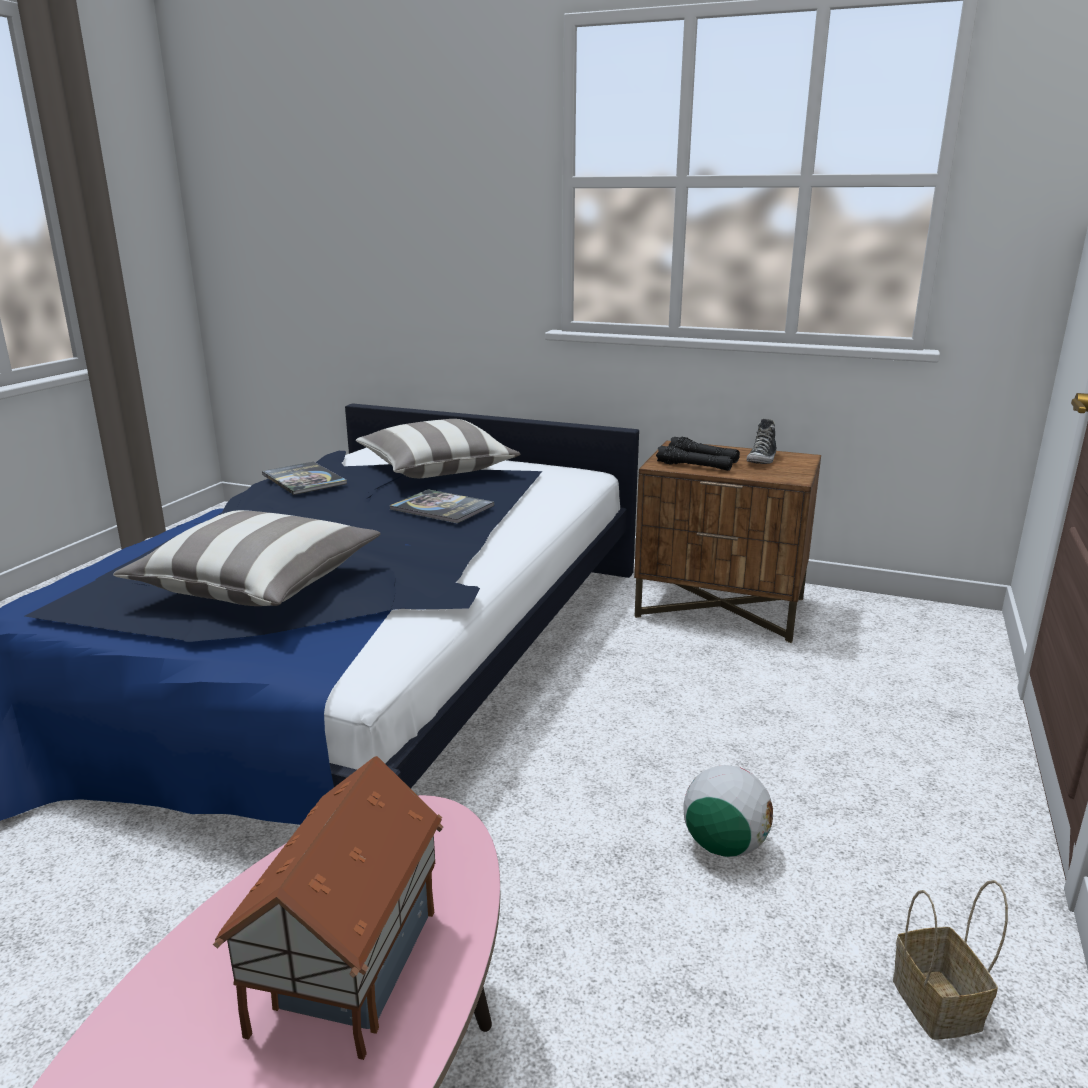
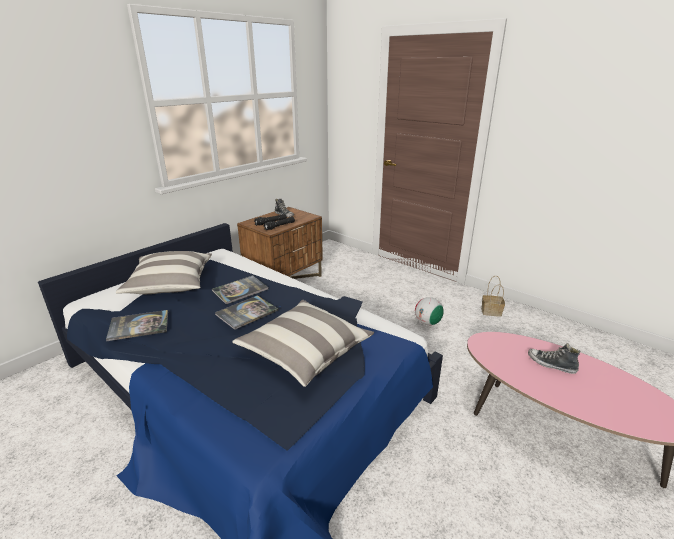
camera: 70 degrees left, 5 degrees up
toy house [213,756,443,1060] -> shoe [528,343,581,374]
none -> book [215,295,278,330]

